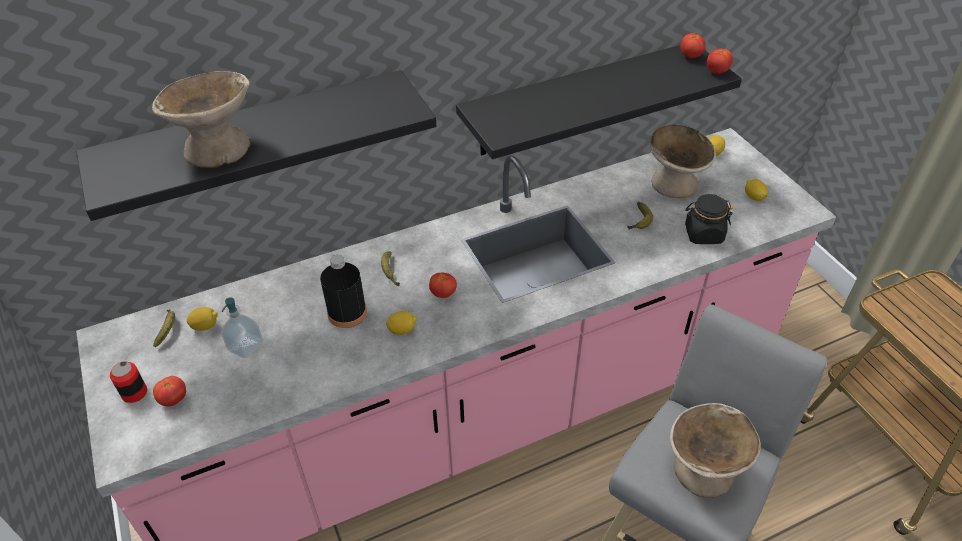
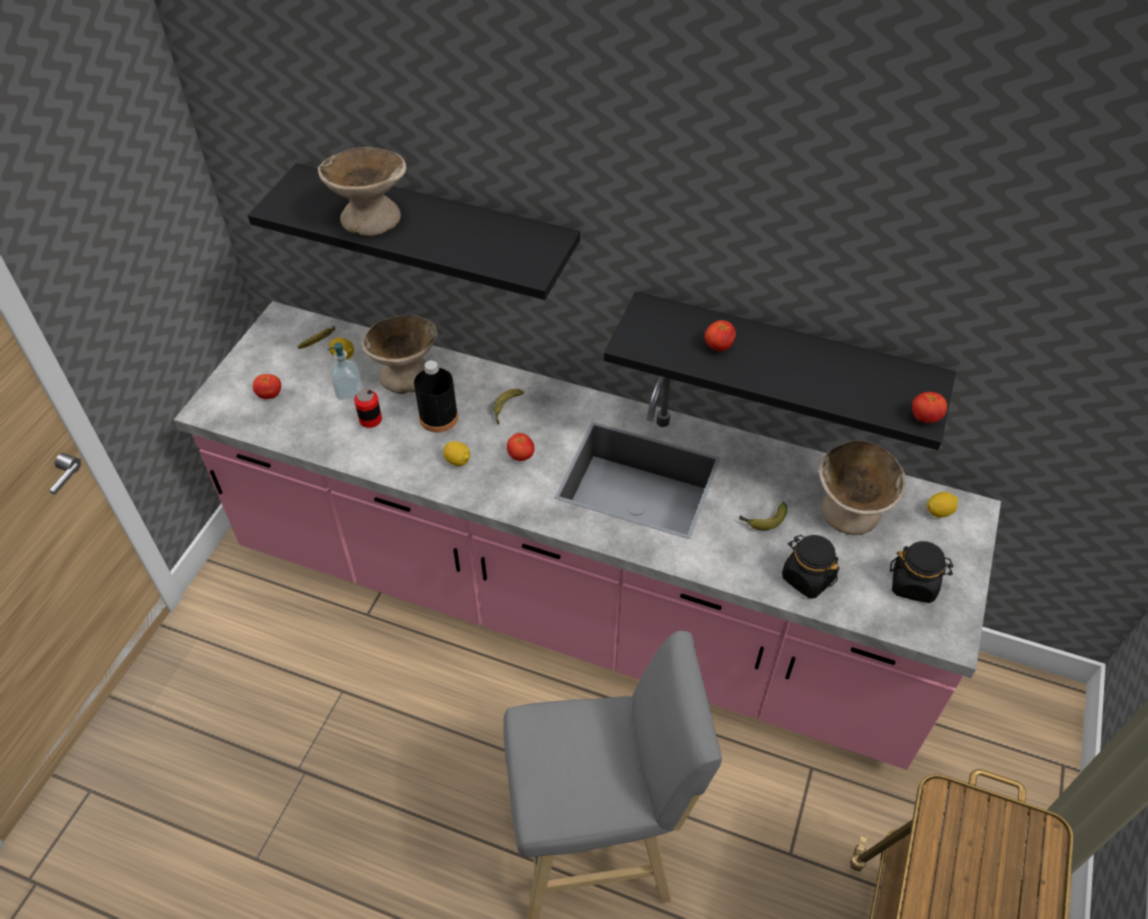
camera: 45 degrees right, 5 degrees up
can [110,361,147,403] -> can moved to [354,389,382,428]
beige bowl [670,403,761,498] -> beige bowl moved to [362,315,438,394]
tomato [680,33,706,58] -> tomato moved to [704,320,736,351]
lemon [745,179,768,201] -> black jar [890,541,953,603]

